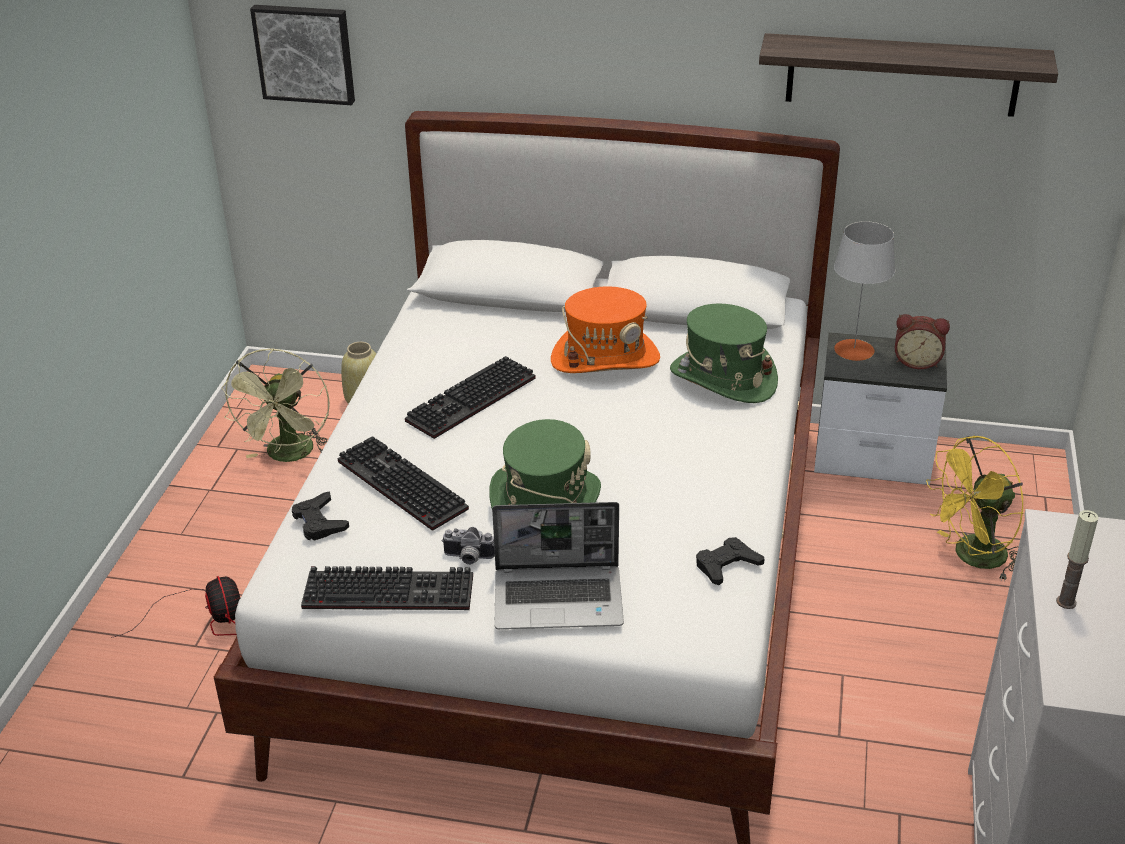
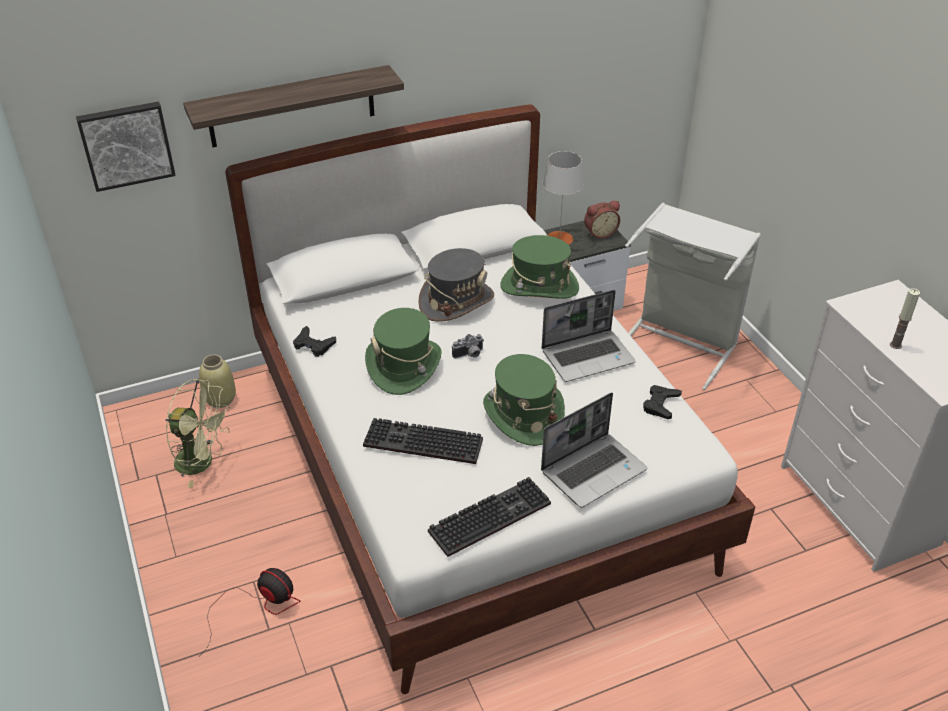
camera: 35 degrees left, 5 degrees up
green fan [221,348,330,462] -> green fan turned 45 degrees counterclockwise [165,378,230,488]
black game controller [292,491,349,540] -> black game controller moved to [293,326,336,357]
keyboard [405,356,536,439] -> green hat [365,308,442,395]
camera [442,527,495,565] -> camera moved to [452,334,484,358]
orange hat [551,286,660,373] -> grey hat [418,248,494,322]
shelf [759,33,1058,117] -> shelf moved to [183,65,404,147]
yellow fan [926,436,1023,582] -> grey laundry basket [625,203,761,390]
none -> laptop [542,290,635,382]

